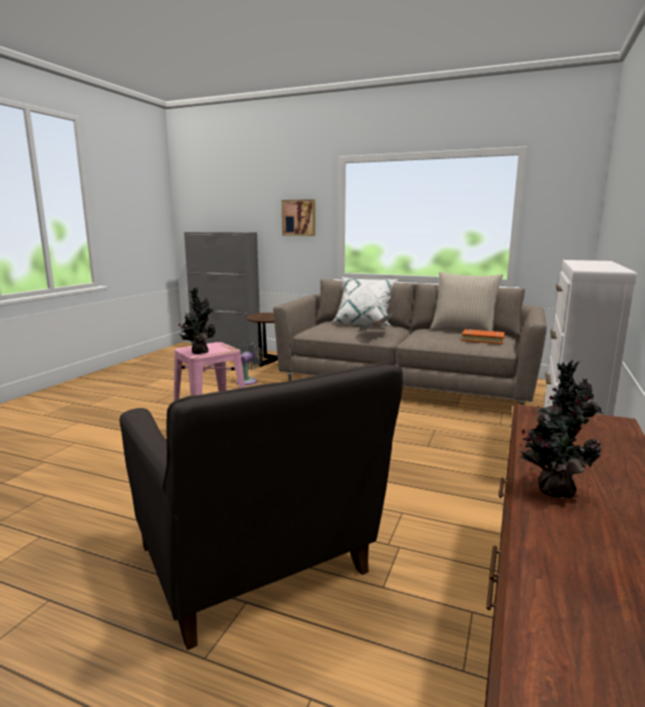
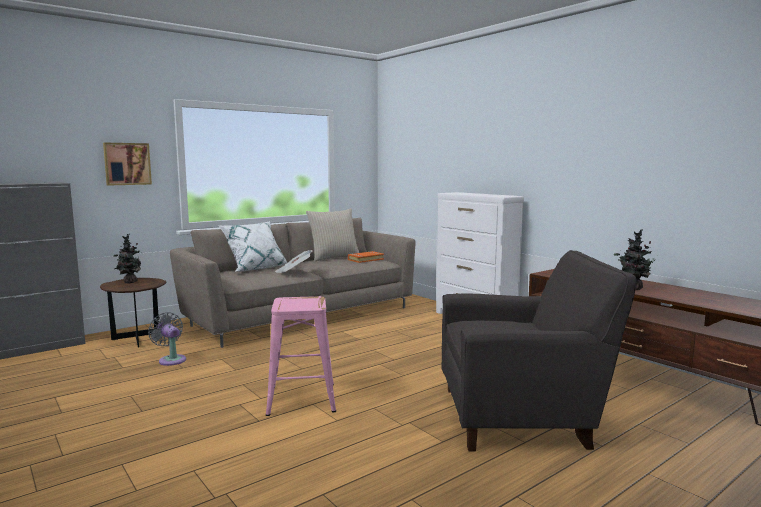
camera: 60 degrees left, 5 degrees down
potted plant [178,288,216,354] -> potted plant moved to [114,234,141,283]

